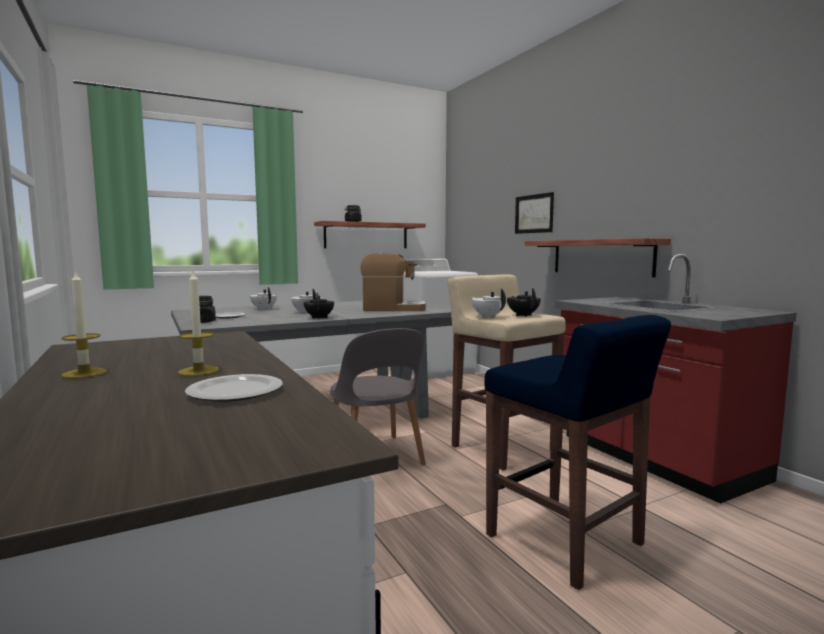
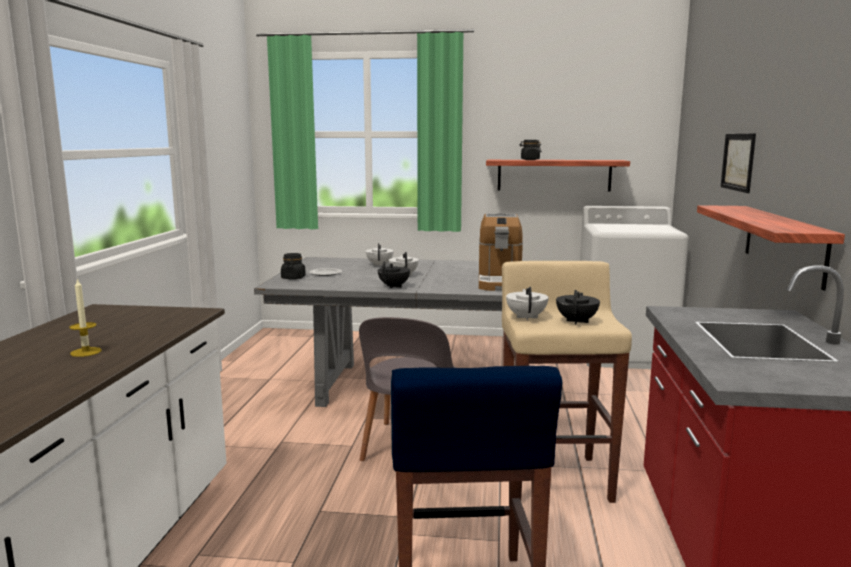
camera: 35 degrees right, 5 degrees up
candle [61,270,107,378] -> none
plate [185,374,283,402] -> none
coffee machine [360,252,426,311] -> coffee machine turned 60 degrees clockwise [479,213,523,291]

